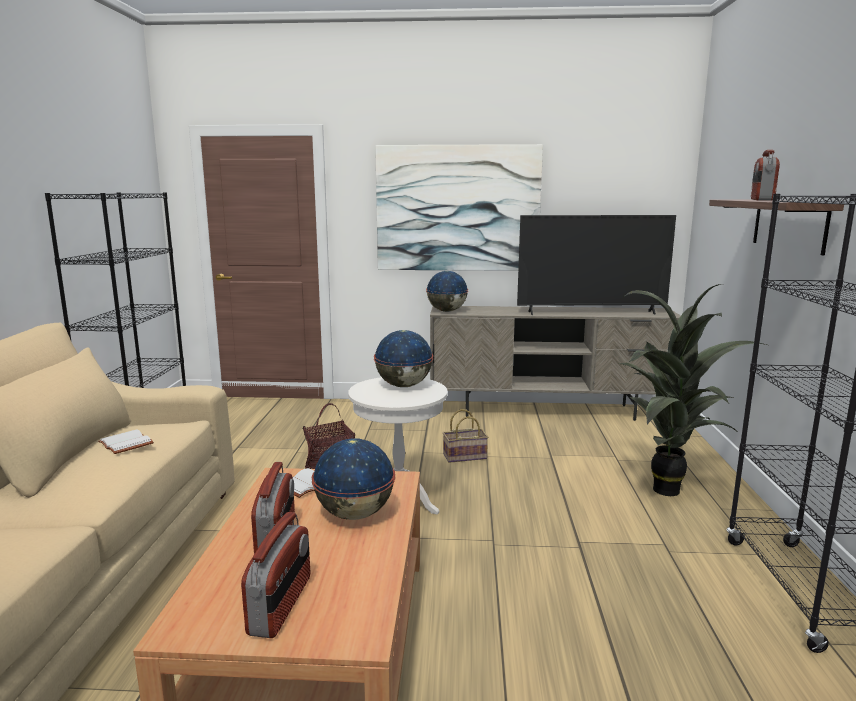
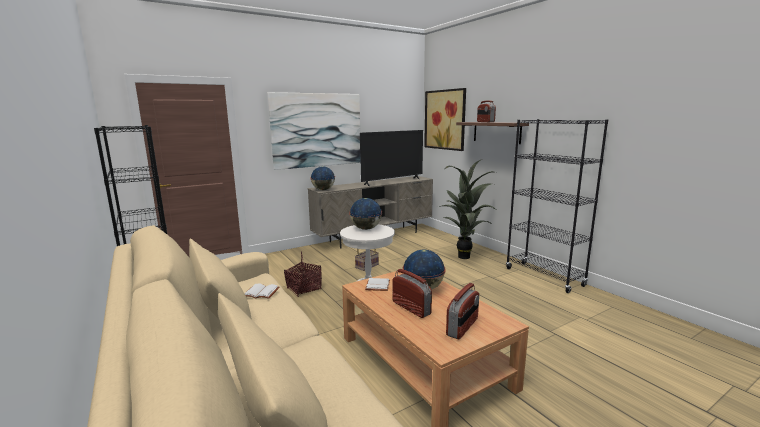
camera: 35 degrees left, 0 degrees up
radio [241,512,310,638] -> radio turned 60 degrees clockwise [446,283,479,339]
none -> picture [424,88,466,151]

